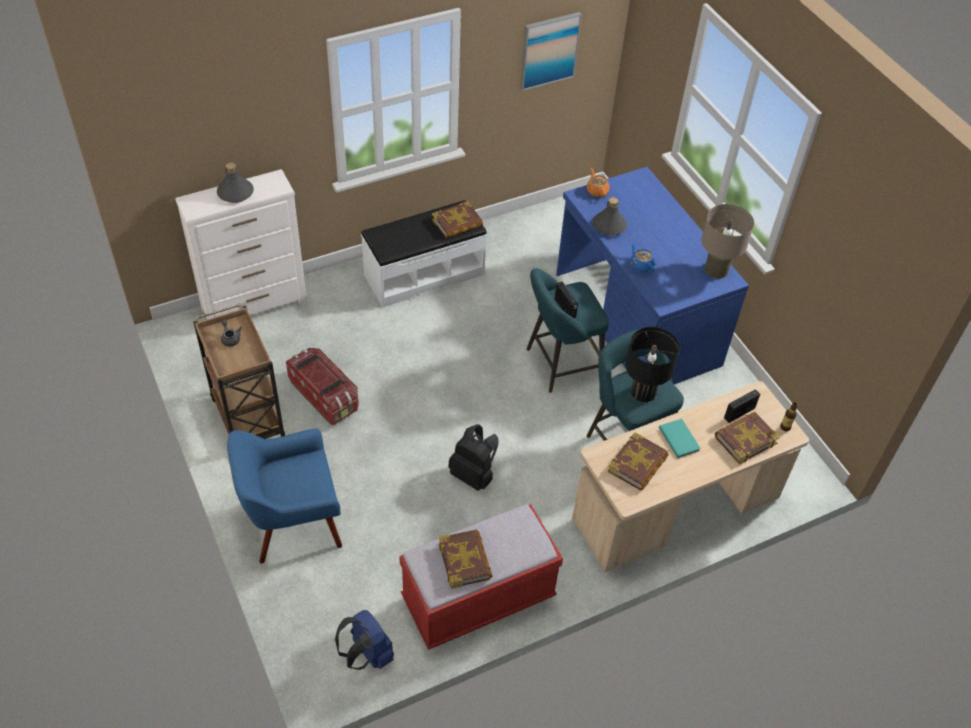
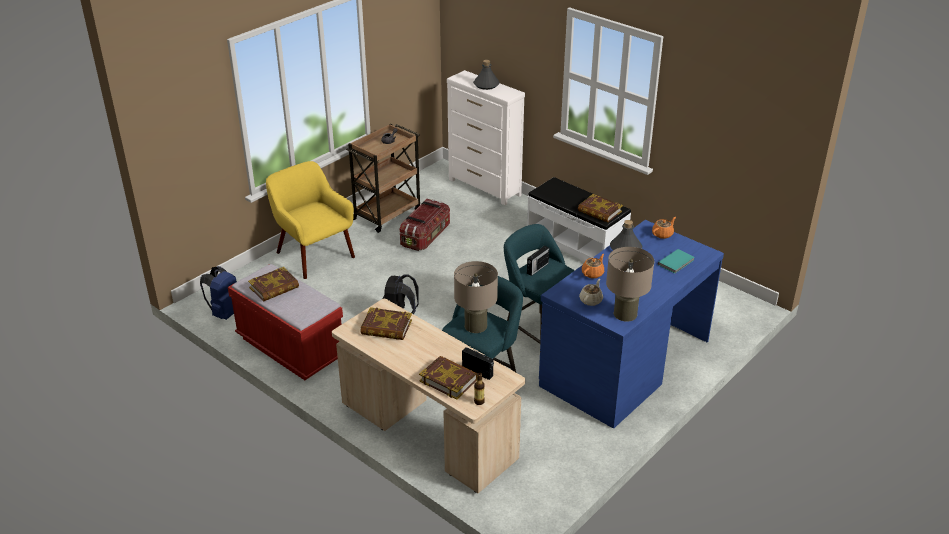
camera: 70 degrees right, 15 degrees down
blue armchair [227,429,342,564] -> yellow armchair [266,161,355,279]
picture [520,12,582,91] -> none
black table lamp [626,327,680,402] -> beige table lamp [454,261,498,333]
blue teapot [630,242,655,272] -> orange teapot [582,254,604,279]
turquoise book [659,419,701,458] -> turquoise book moved to [658,249,695,273]
none -> beige teapot [579,279,603,306]

